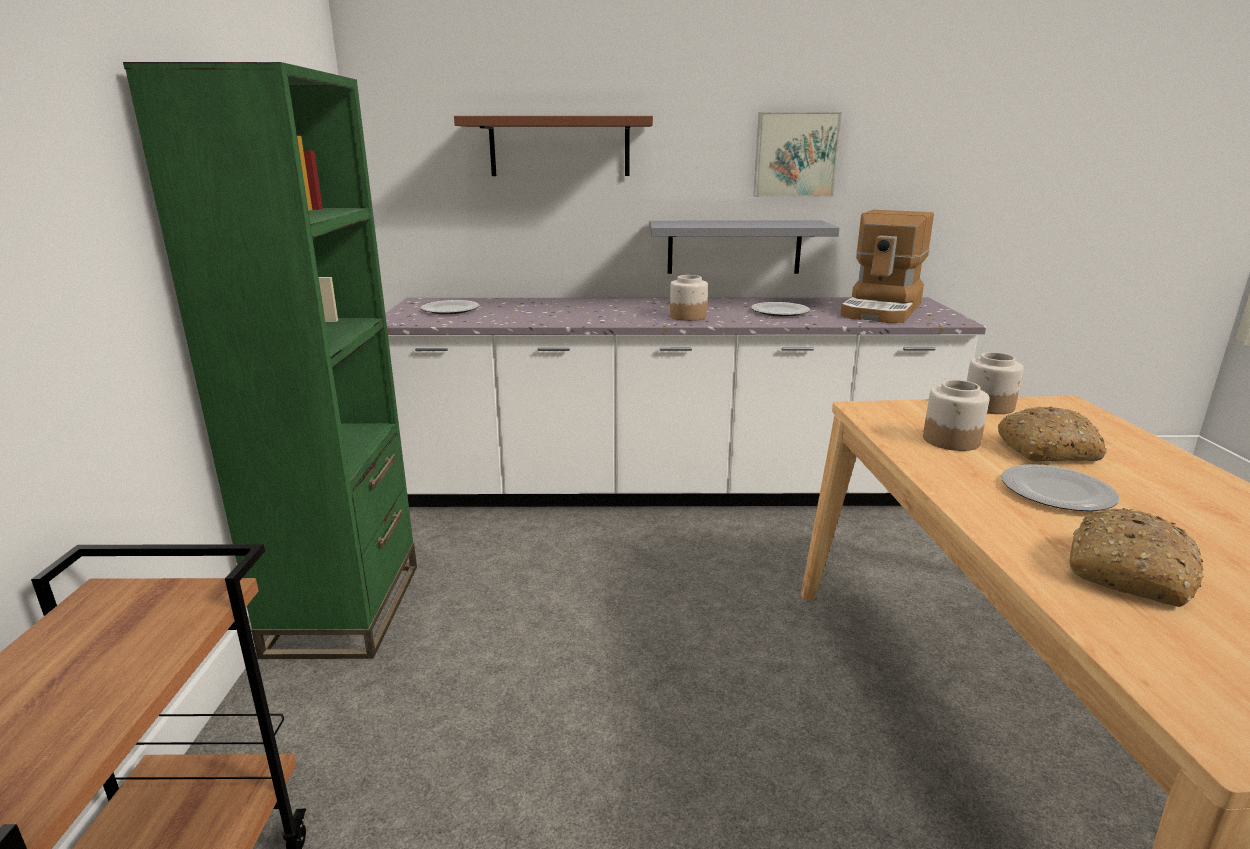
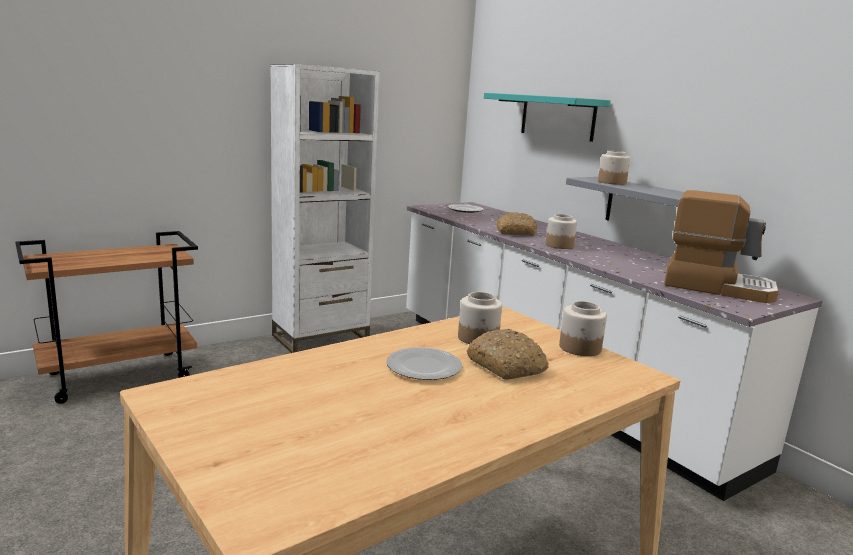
camera: 55 degrees right, 5 degrees down
green bookcase [123,62,417,659] -> white bookcase [270,64,380,353]
brown shelf [454,116,653,176] -> turquoise shelf [484,93,611,142]
plate [751,302,810,317] -> none
picture [753,112,842,197] -> none
coffee machine [840,210,934,323] -> coffee machine turned 150 degrees counterclockwise [664,190,779,303]
bread [1070,508,1204,607] -> bread moved to [497,212,537,236]
none -> jar [598,151,630,185]

